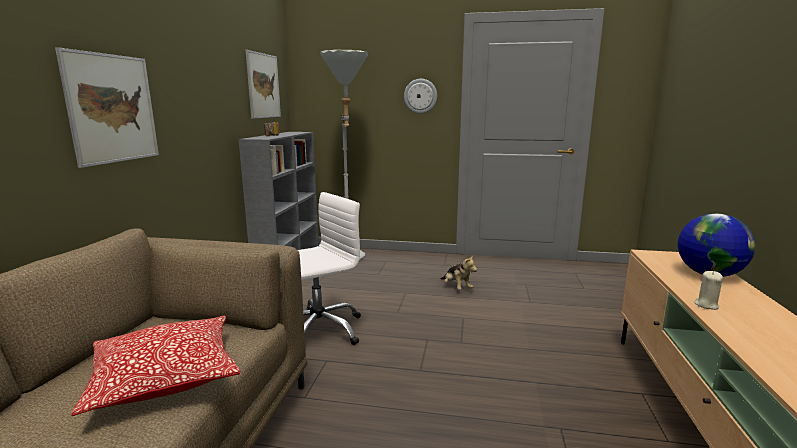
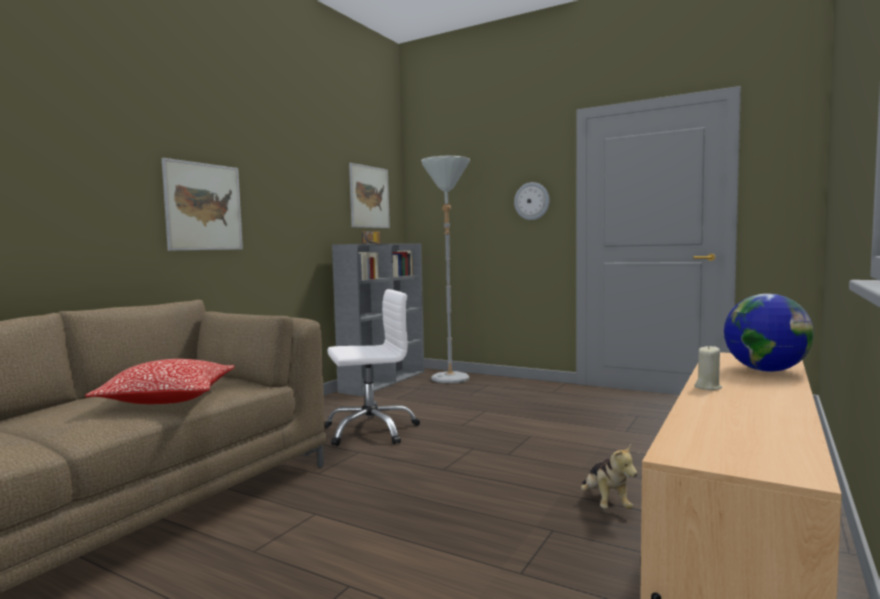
camera: 20 degrees right, 10 degrees down
plush toy [440,255,477,290] -> plush toy moved to [581,444,638,509]

